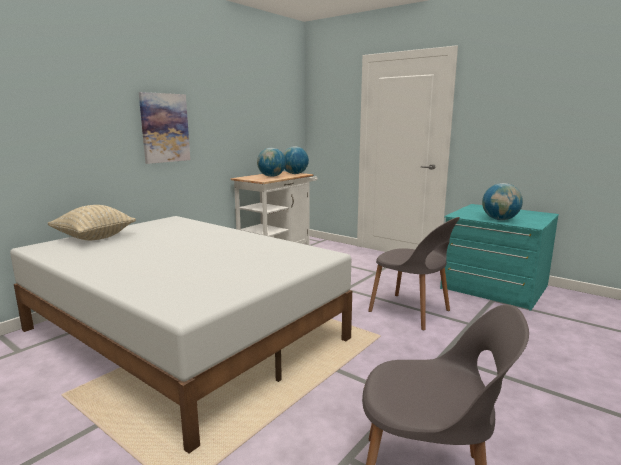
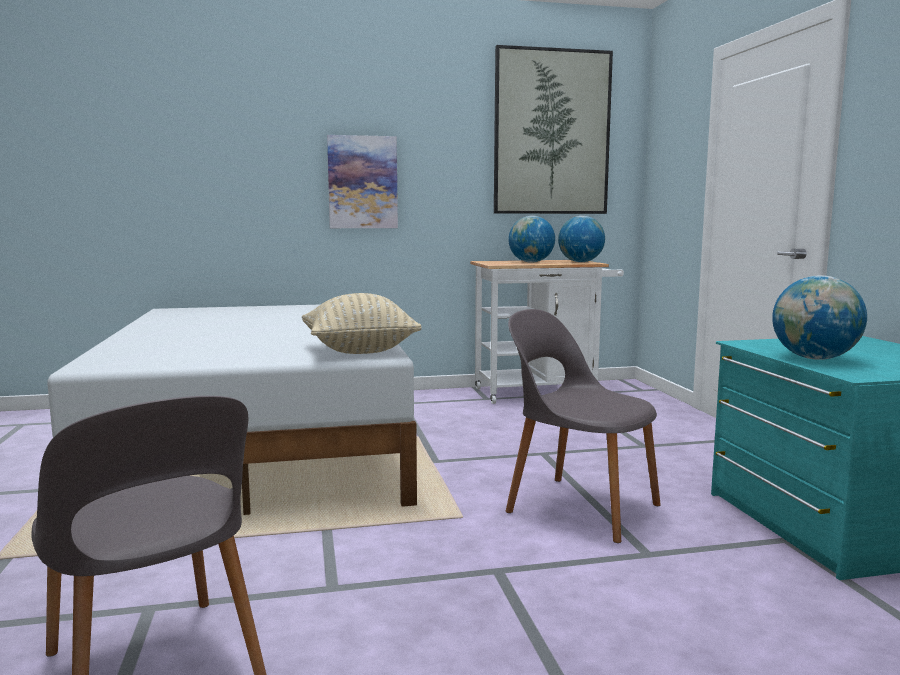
camera: 40 degrees right, 5 degrees down
beige pillow [47,205,136,240] -> beige pillow moved to [302,293,422,354]
grey chair [368,217,460,330] -> grey chair turned 135 degrees clockwise [506,309,661,543]
none -> picture [494,45,613,214]

